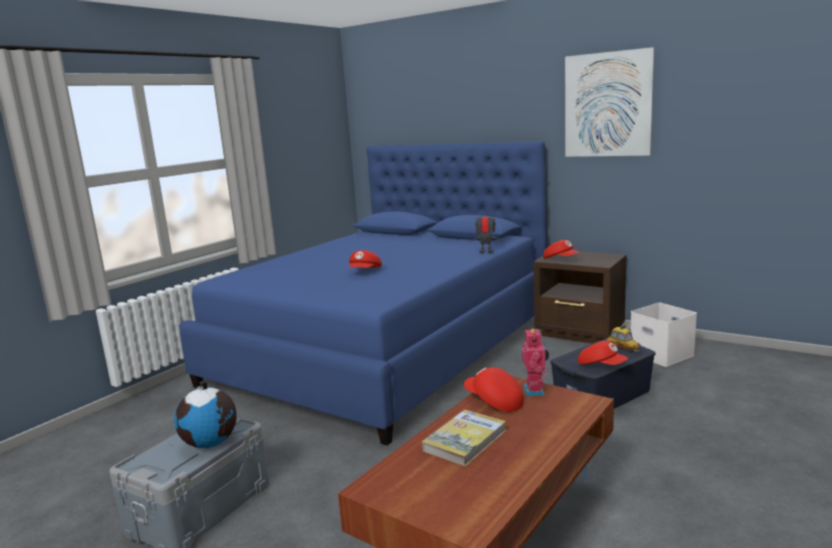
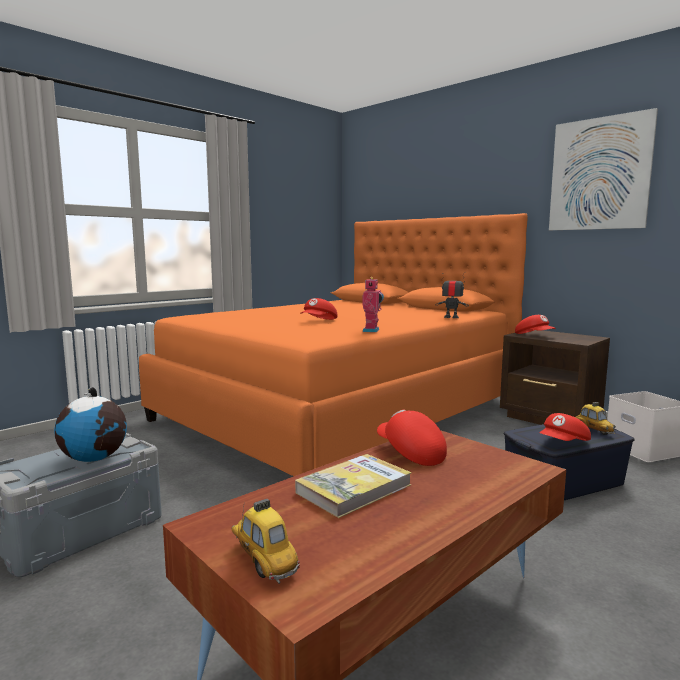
camera: 10 degrees right, 5 degrees down
blue bed [179,141,547,446] -> orange bed [139,213,528,477]
toy robot [522,327,549,396] -> toy robot moved to [362,277,384,332]
red cap [578,340,628,365] -> red cap turned 90 degrees clockwise [540,413,591,441]
none -> toy car [231,499,300,584]

